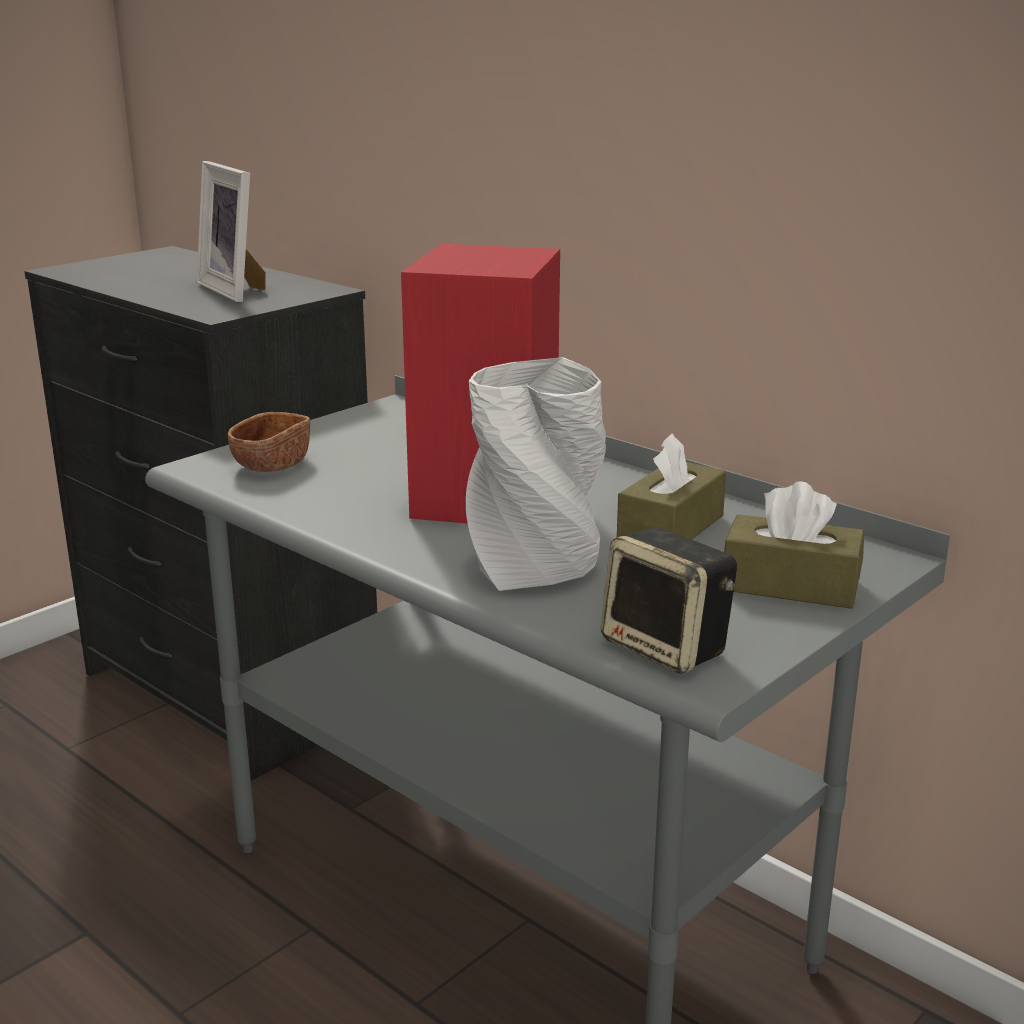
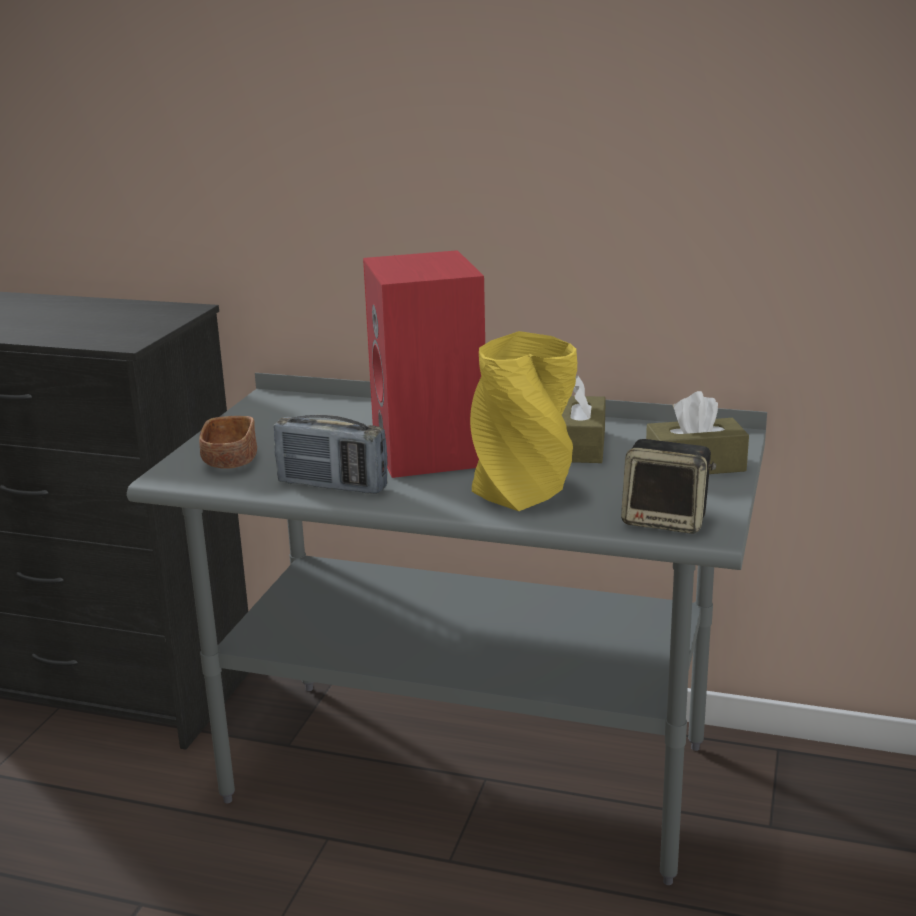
camera: 25 degrees left, 0 degrees up
picture frame [197,161,266,302] -> none
grey vase [466,357,606,591] -> yellow vase [470,331,577,511]
none -> radio [274,415,388,494]

